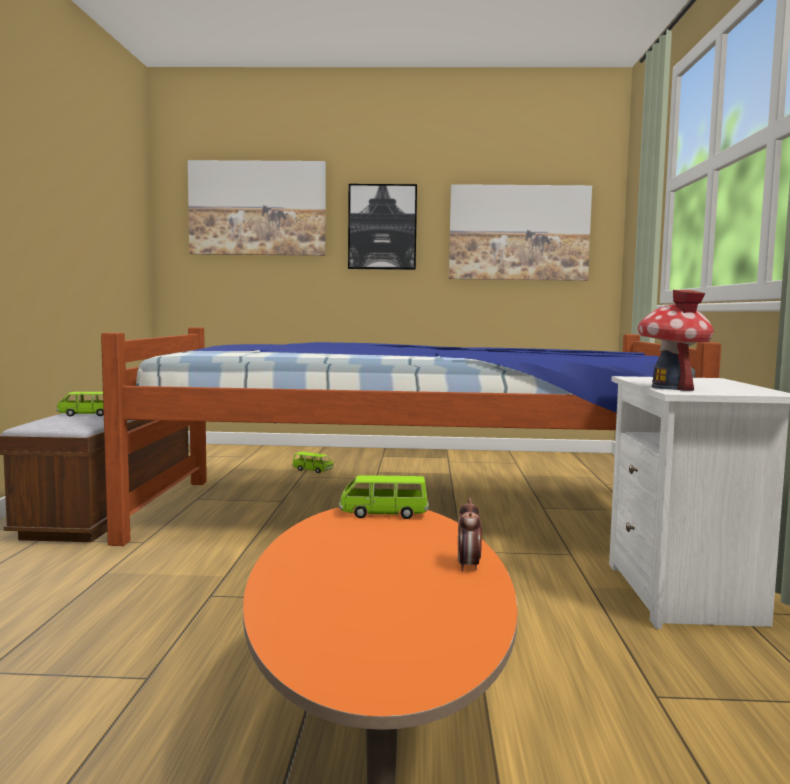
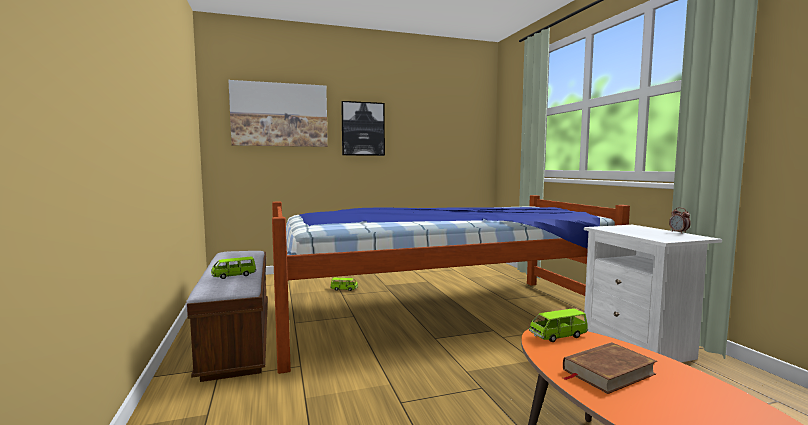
camera: 20 degrees left, 0 degrees up
picture [449,184,592,281] -> none
alarm clock [458,497,482,571] -> alarm clock moved to [669,207,691,233]
toy house [638,290,714,391] -> none
none -> brown book [563,342,657,394]

